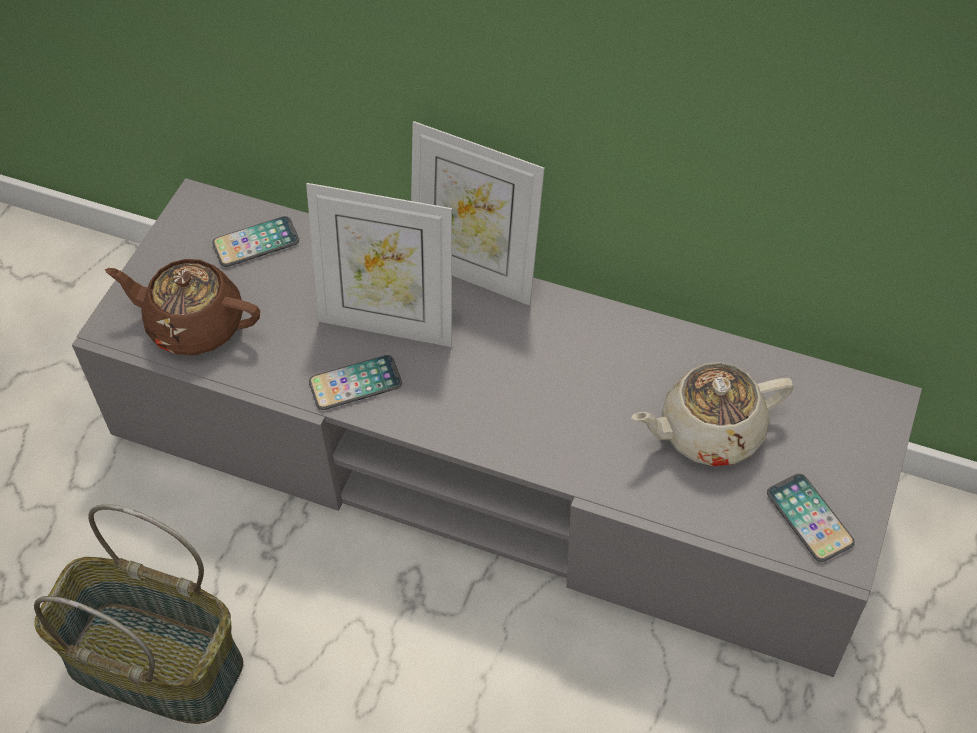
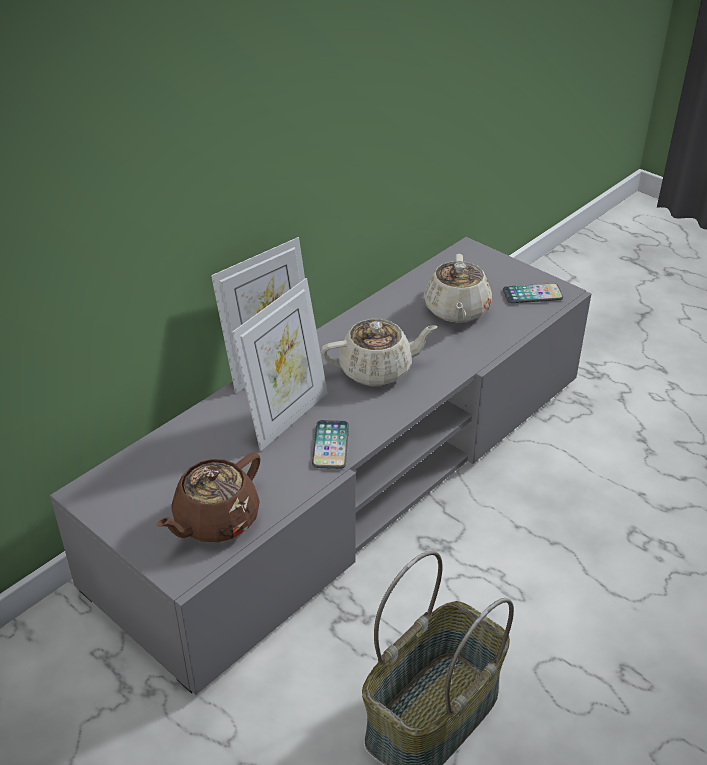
camera: 70 degrees left, 15 degrees down
phone [212,216,299,267] -> none
none -> beige teapot [321,319,438,386]

